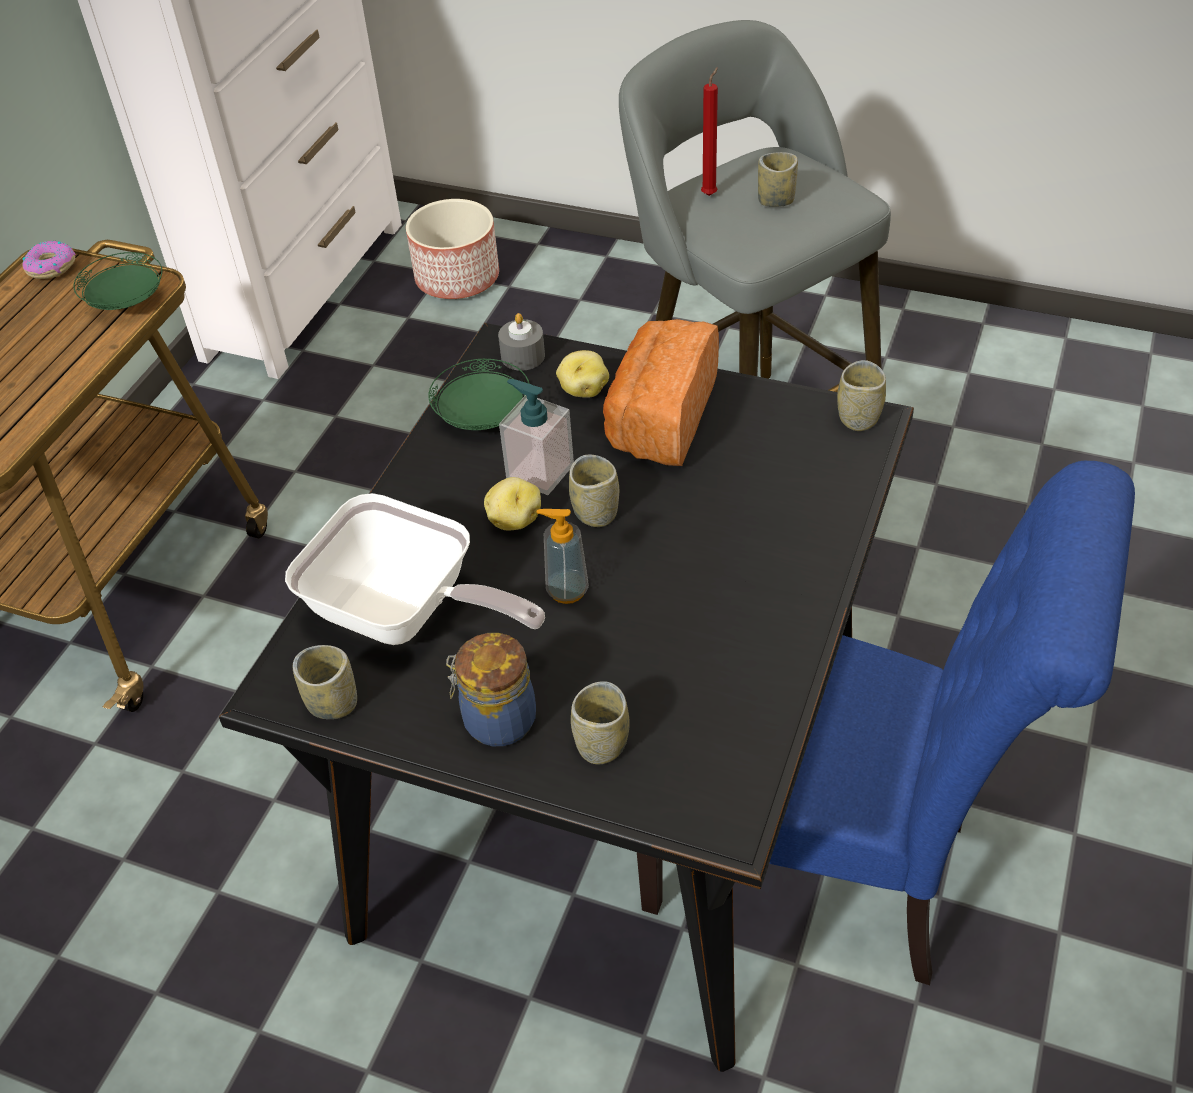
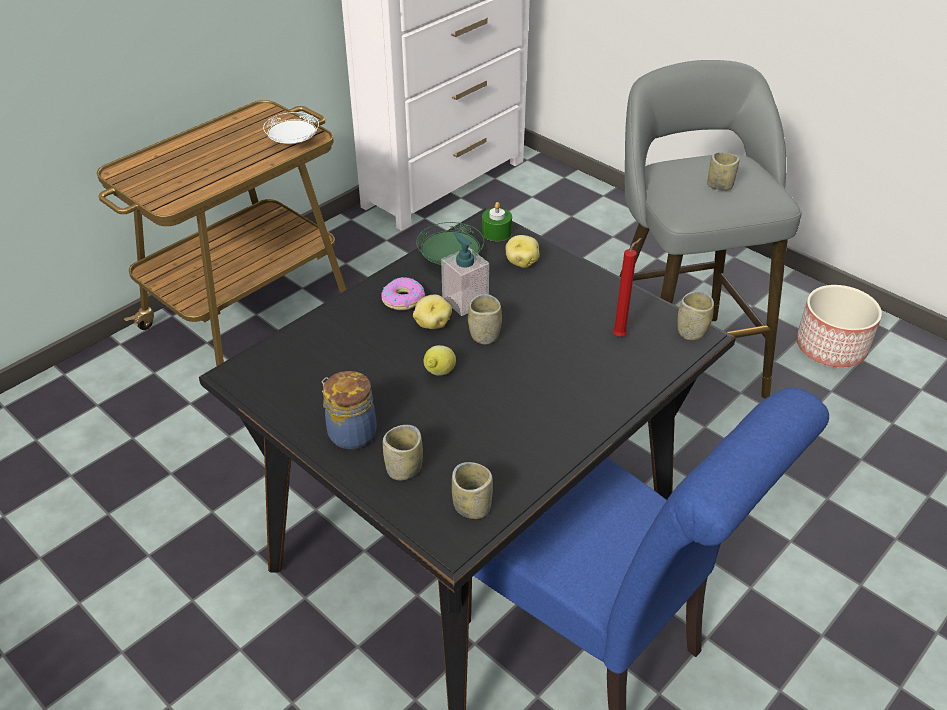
camera: 20 degrees right, 5 degrees down
donut [22,241,76,279] -> donut moved to [381,277,425,310]
green plate [73,252,162,310] -> white plate [263,112,319,144]
frying pan [285,493,545,645] -> none
cup [293,645,357,719] -> cup moved to [452,462,493,519]
planter [406,199,499,299] -> planter moved to [796,285,882,367]
grey candle [498,313,545,371] -> green candle [482,202,512,241]
soap dispenser [536,509,589,604] -> lemon [424,345,456,376]
bread [603,319,719,466] -> none
red candle [701,67,718,196] -> red candle moved to [613,238,642,337]

